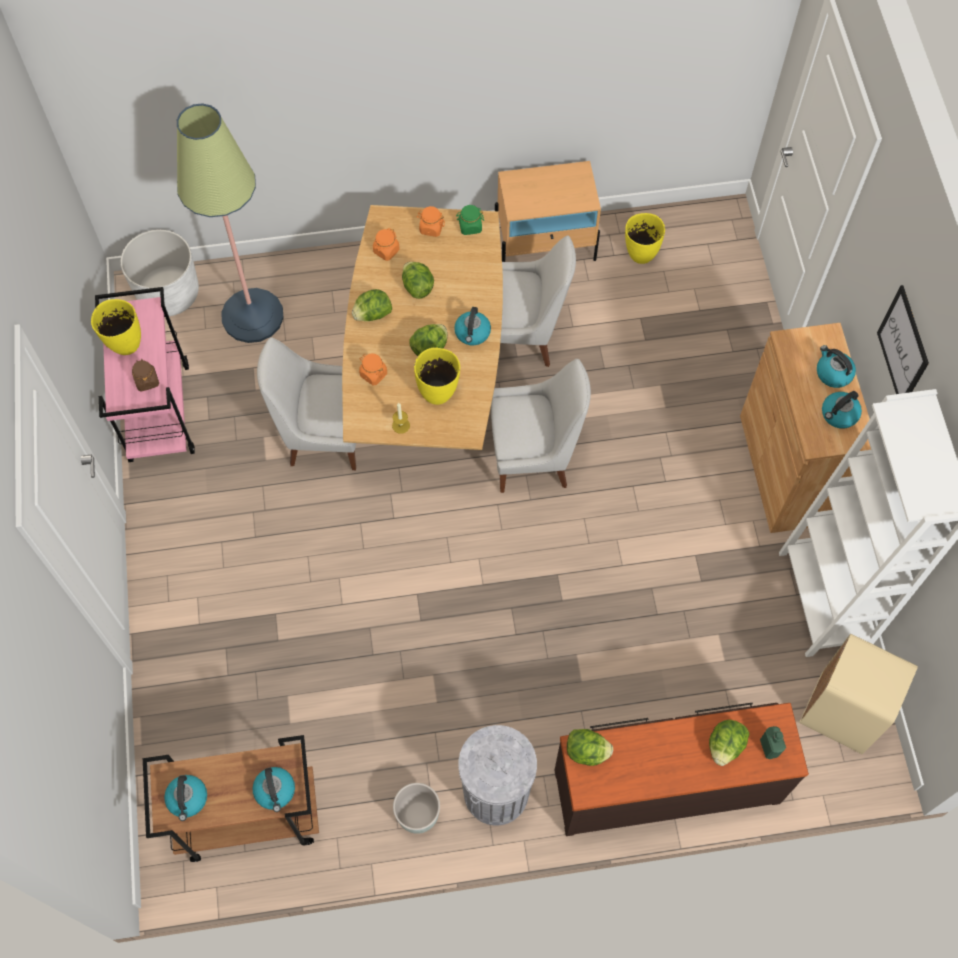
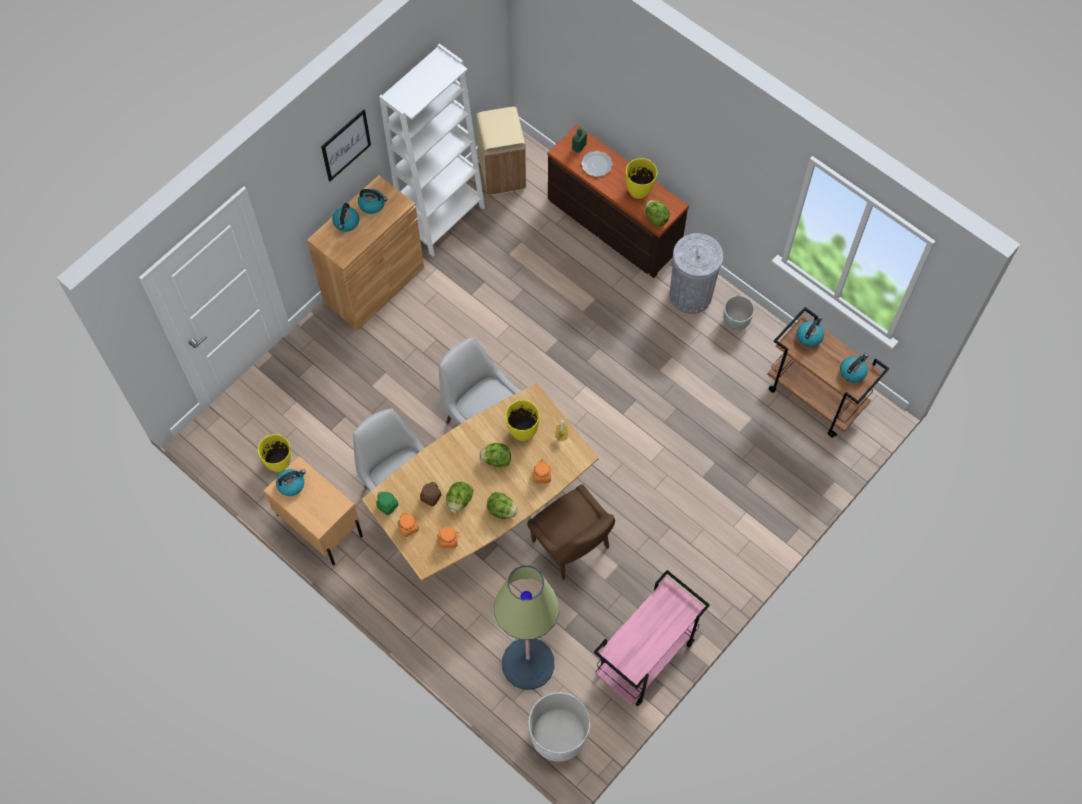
camera: 130 degrees left, 0 degrees up
yellow vase [91,299,141,355] -> yellow vase moved to [626,158,657,199]
brown jar [132,359,159,392] -> brown jar moved to [420,482,441,506]
white chair [257,338,356,470] -> brown chair [527,484,615,580]
kettle [454,307,491,346] -> kettle moved to [276,469,306,496]
lettuce [709,720,749,766] -> plate [581,151,612,177]

